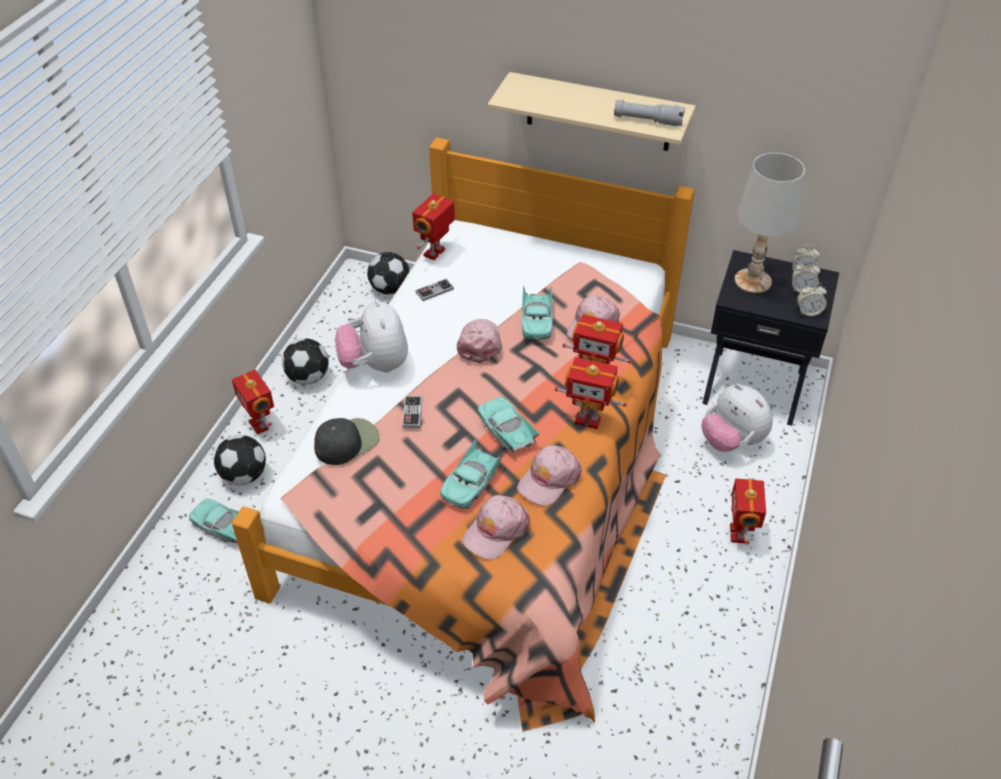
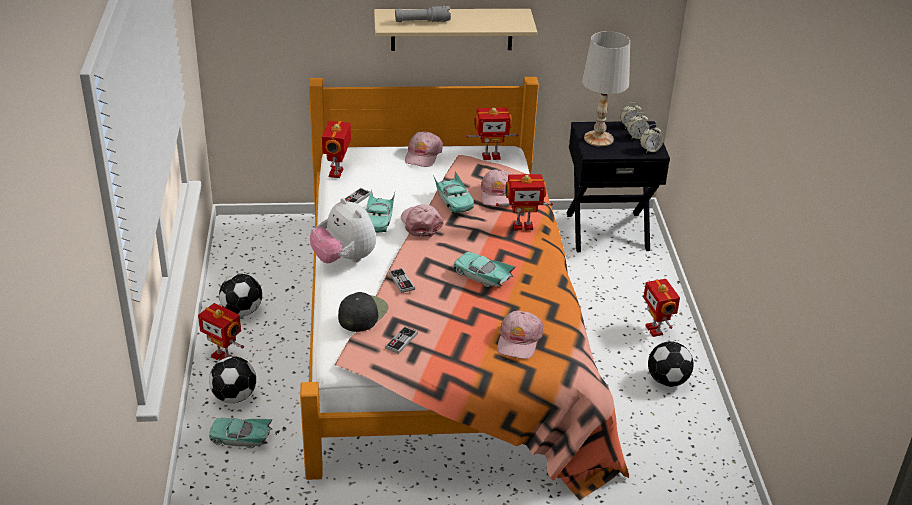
camera: 25 degrees left, 10 degrees down
football [367,252,410,294] -> football moved to [648,341,694,387]
turquoise toy car [440,438,505,509] -> turquoise toy car moved to [366,189,395,232]
pink cap [517,445,582,506] -> pink cap moved to [405,131,443,167]
toy robot [555,357,627,429] -> toy robot moved to [466,107,518,160]
grey flashlight [614,100,685,126] -> grey flashlight moved to [395,6,451,22]
plush toy [702,383,773,452] -> none
none -> game controller [385,326,418,354]

